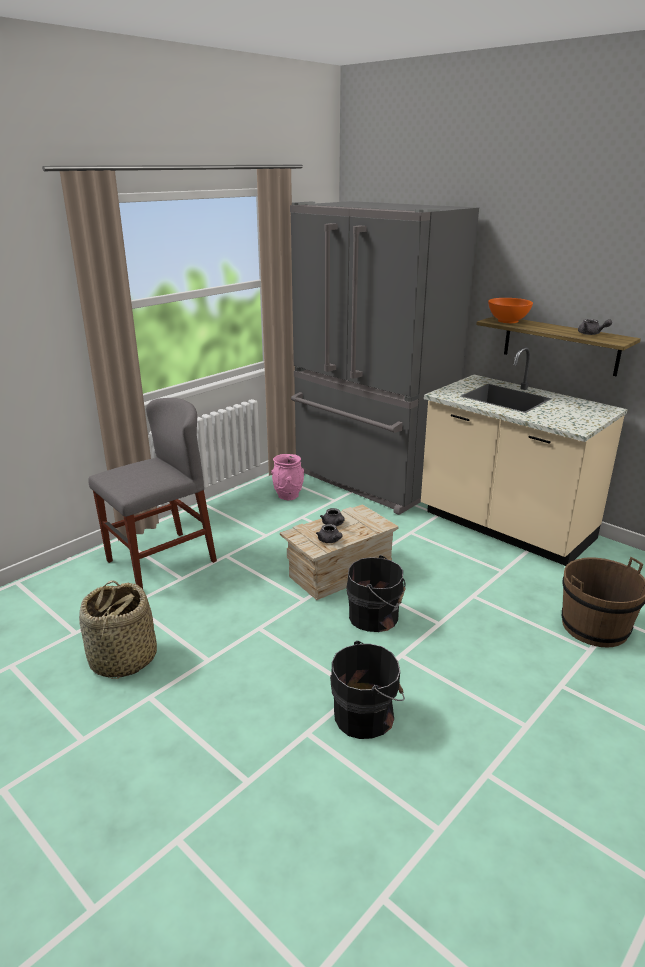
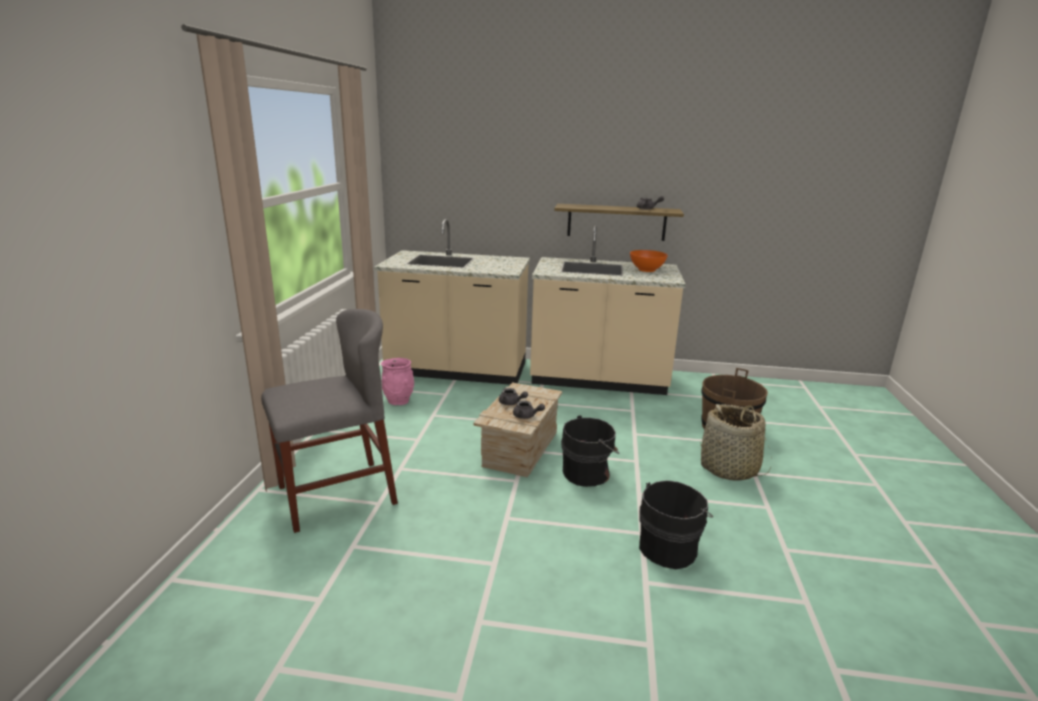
camera: 35 degrees left, 5 degrees down
basket [79,580,157,679] -> basket moved to [700,404,772,481]
grey chair [88,398,217,589] -> grey chair turned 45 degrees clockwise [261,309,398,533]
grey fridge [290,201,479,515] -> beige counter [374,219,530,385]
orange bowl [488,298,533,323] -> orange bowl moved to [630,250,668,272]

